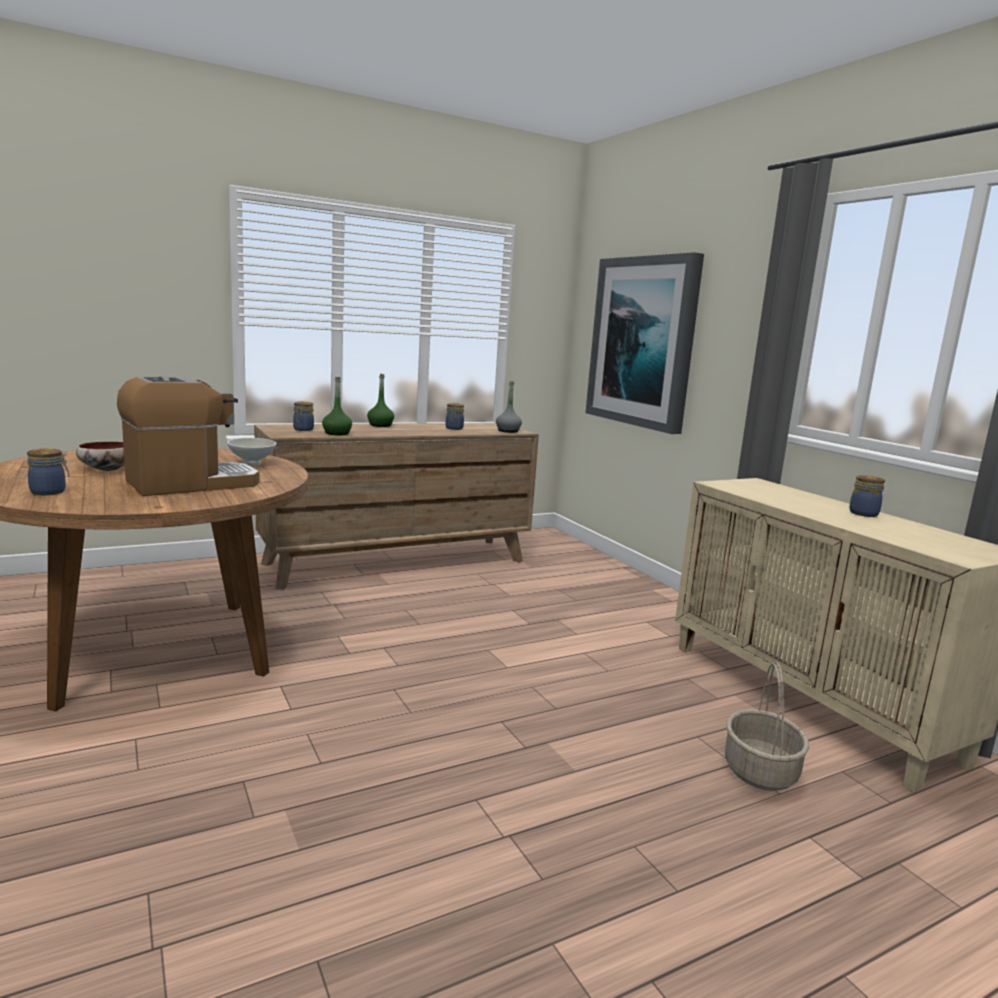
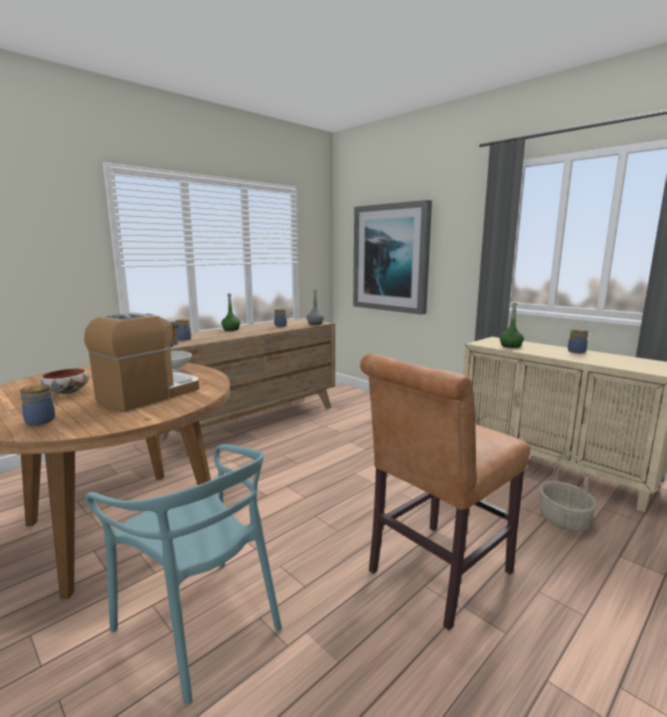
camera: 15 degrees left, 0 degrees up
green bottle [322,377,352,435] -> green bottle moved to [499,303,524,348]
none -> turquoise chair [85,444,282,705]
none -> brown chair [360,353,530,630]

